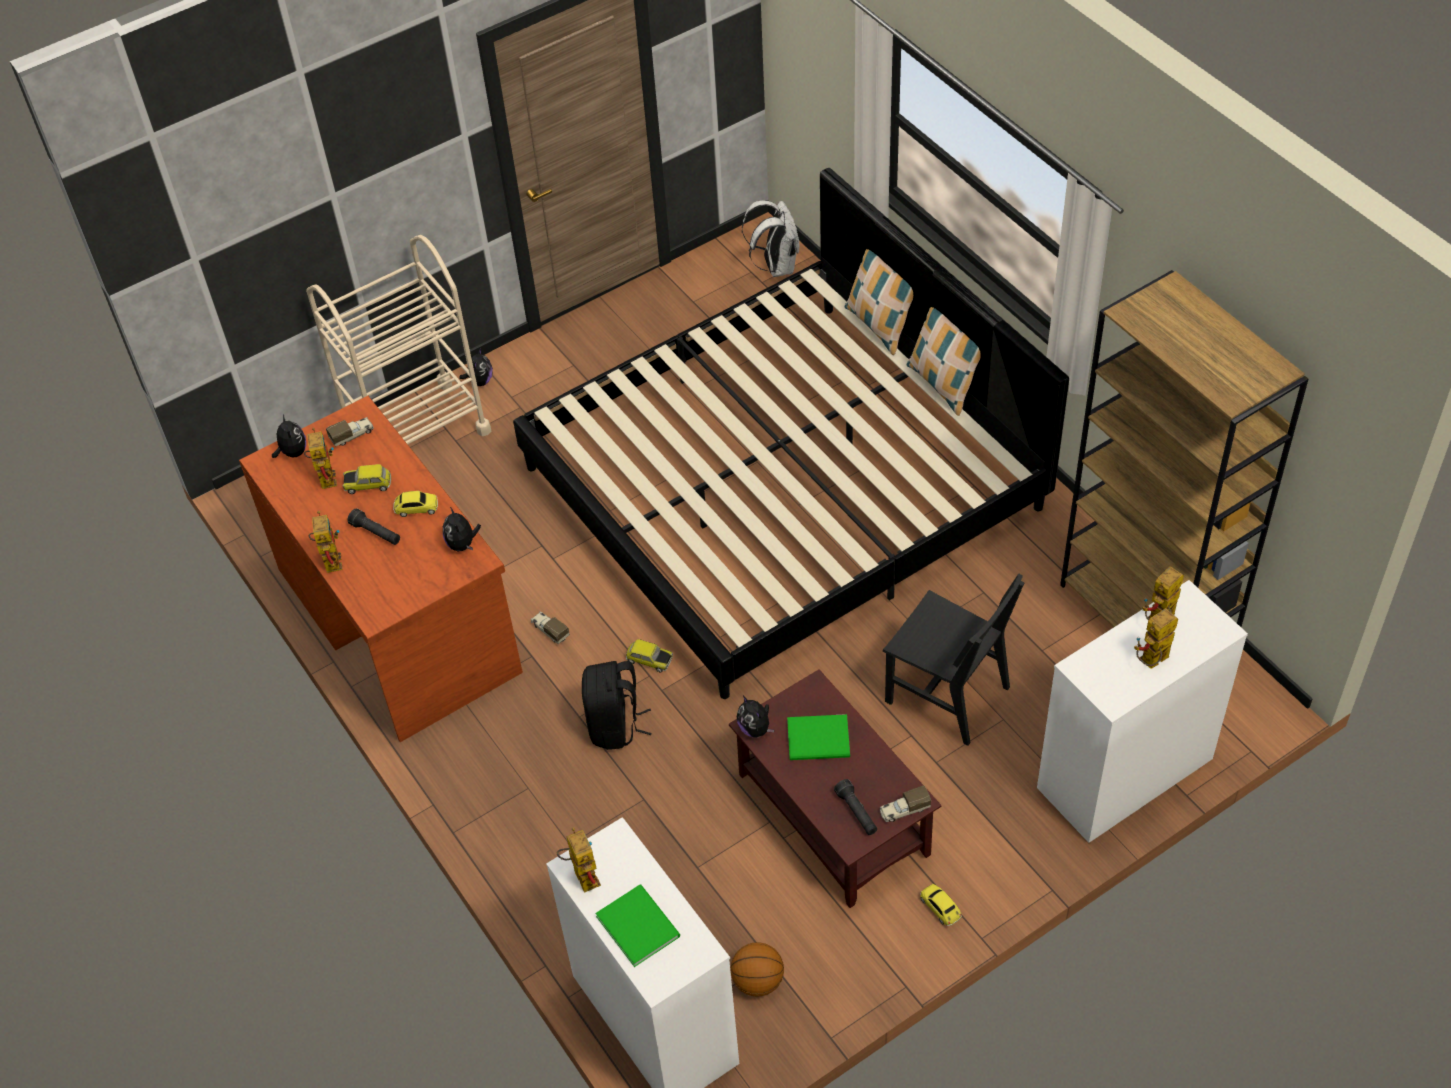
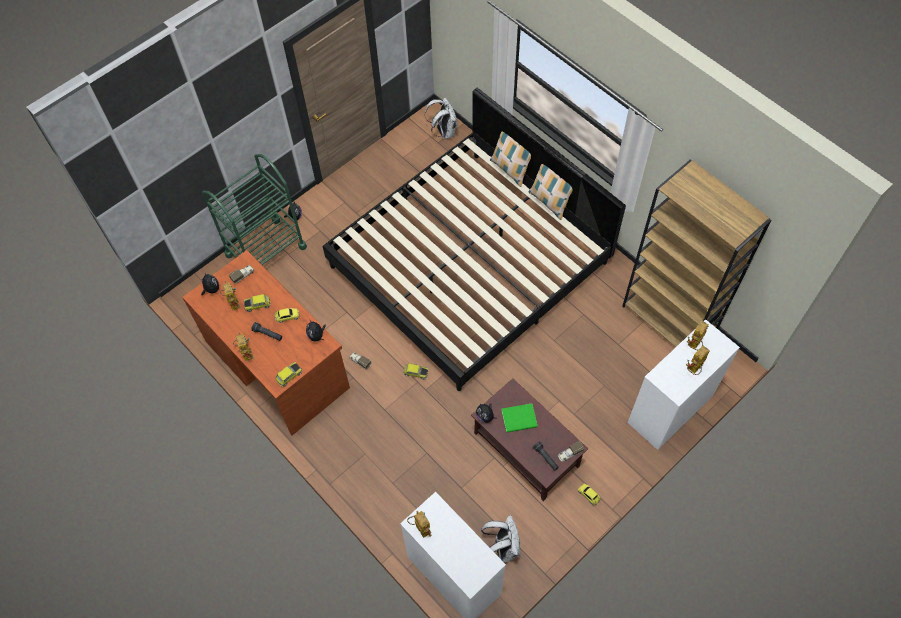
camera: 10 degrees left, 10 degrees up
beige cart [306,235,492,444] -> green cart [202,154,307,265]
black backpack [582,661,652,750] -> none
green book [595,884,680,967] -> none
basketball [731,942,784,997] -> white backpack [481,515,520,562]
black chair [883,574,1024,746] -> none
none -> toy car [275,362,302,387]

